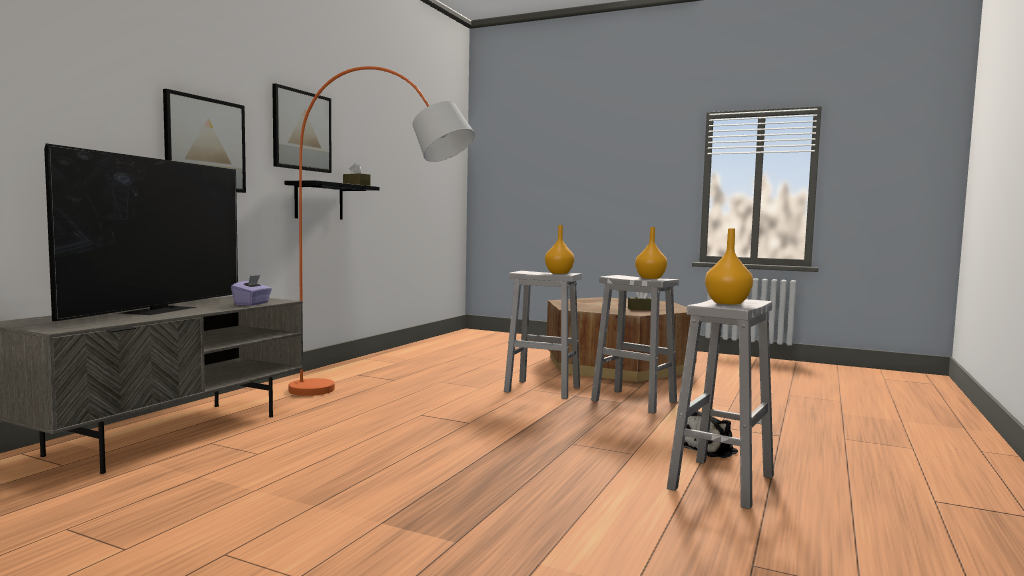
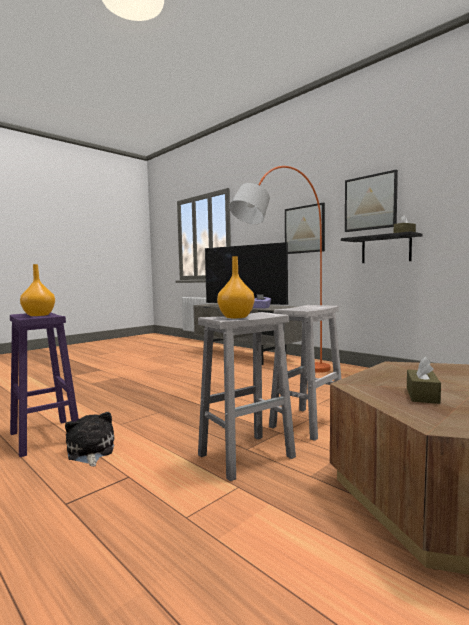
camera: 110 degrees right, 0 degrees up
orange vase [545,225,574,274] -> none
white stool [667,299,774,509] -> purple stool [10,312,79,457]

